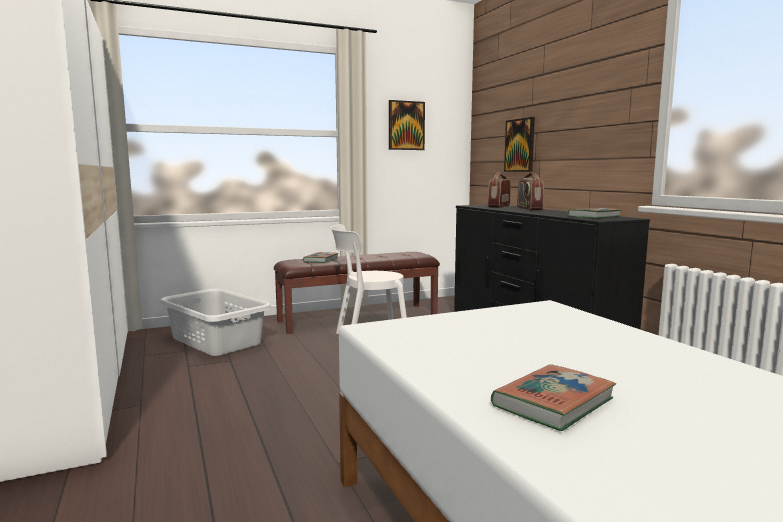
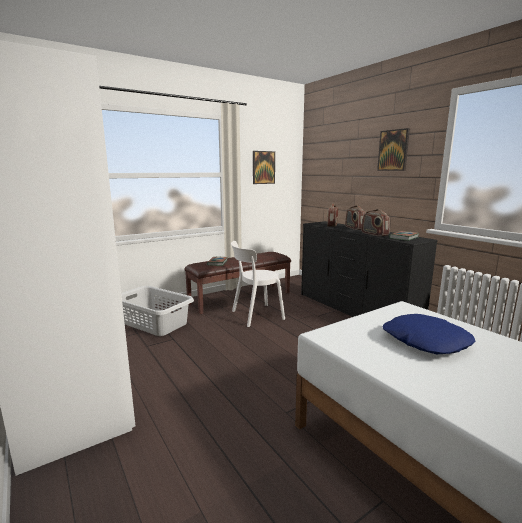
camera: 10 degrees left, 5 degrees up
book [491,364,616,431] -> none
picture [504,117,535,172] -> picture moved to [377,128,410,171]
none -> radio [361,209,390,237]
none -> blue pillow [383,314,475,355]

